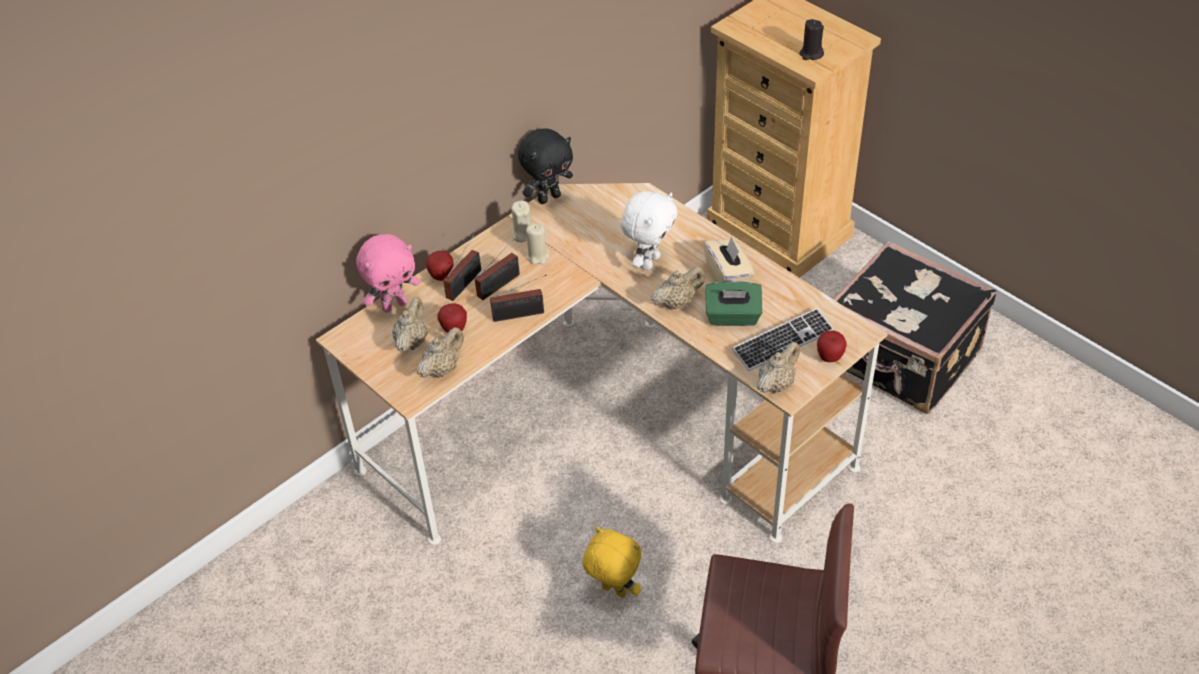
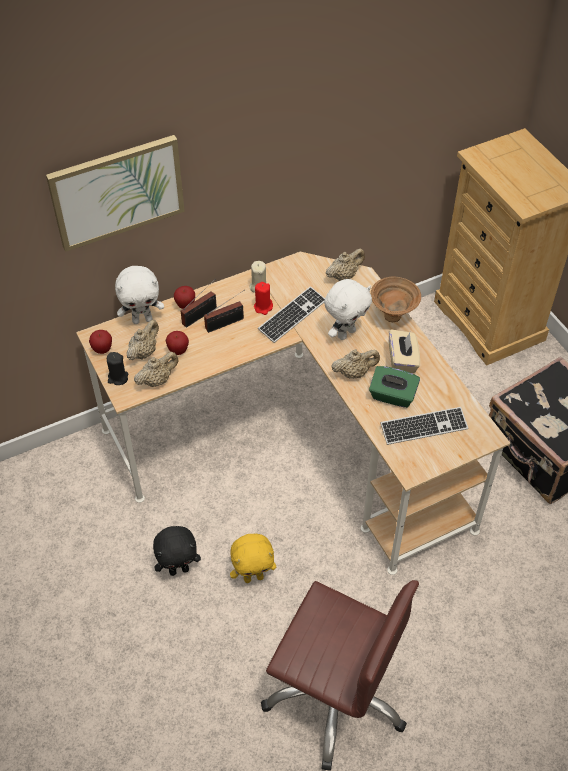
camera: 15 degrees right, 5 degrees up
pink plush toy [356,234,420,313] -> white plush toy [115,266,164,324]
radio [490,275,547,322] -> none
black plush toy [518,128,573,204] -> black plush toy moved to [153,526,201,576]
beige candle [526,223,550,264] -> red candle [254,282,273,315]
yellow plush toy [583,527,641,598] -> yellow plush toy turned 120 degrees clockwise [230,534,276,583]
beige teapot [757,342,800,393] -> beige teapot moved to [326,248,365,281]
black candle [799,19,824,60] -> black candle moved to [107,352,128,385]
apple [817,331,847,362] -> apple moved to [89,330,112,354]
none -> picture [46,135,185,252]
none -> keyboard [258,286,325,343]
none -> brown bowl [371,277,421,322]

